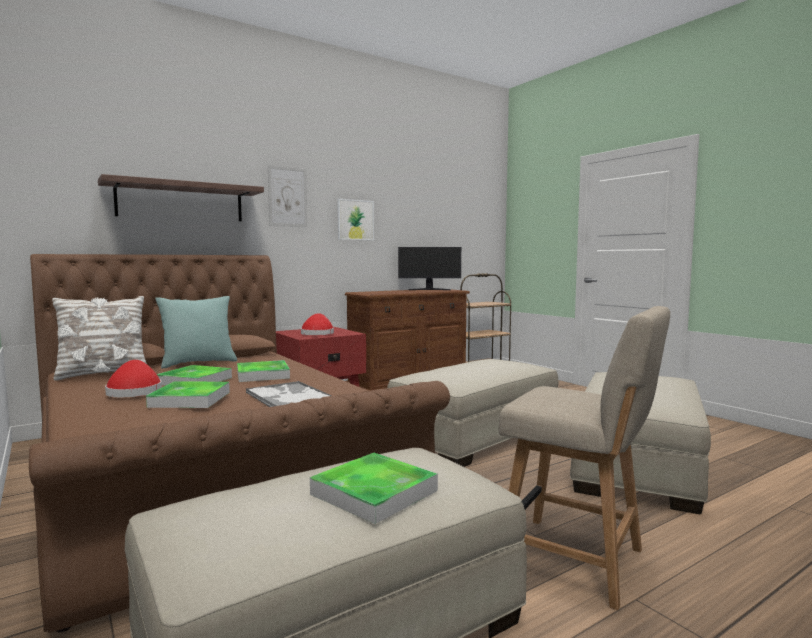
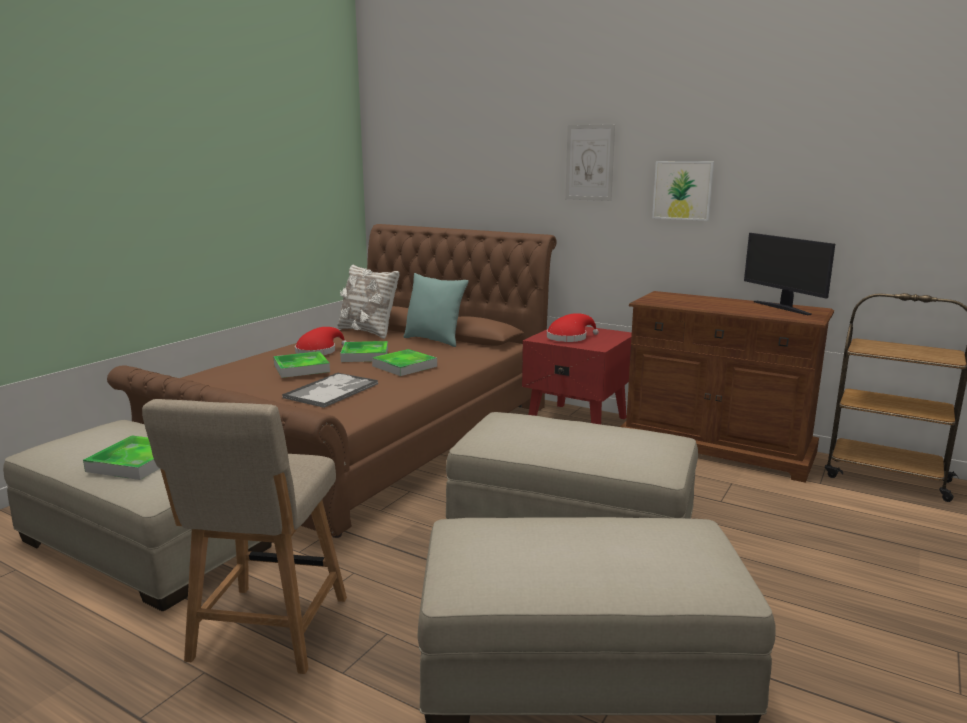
camera: 65 degrees right, 10 degrees up
shelf [98,174,264,221] -> none

